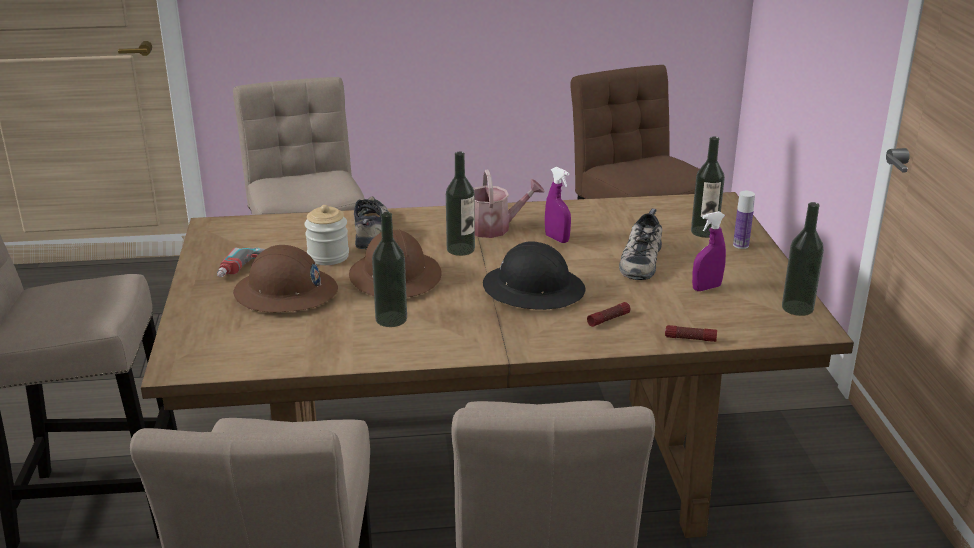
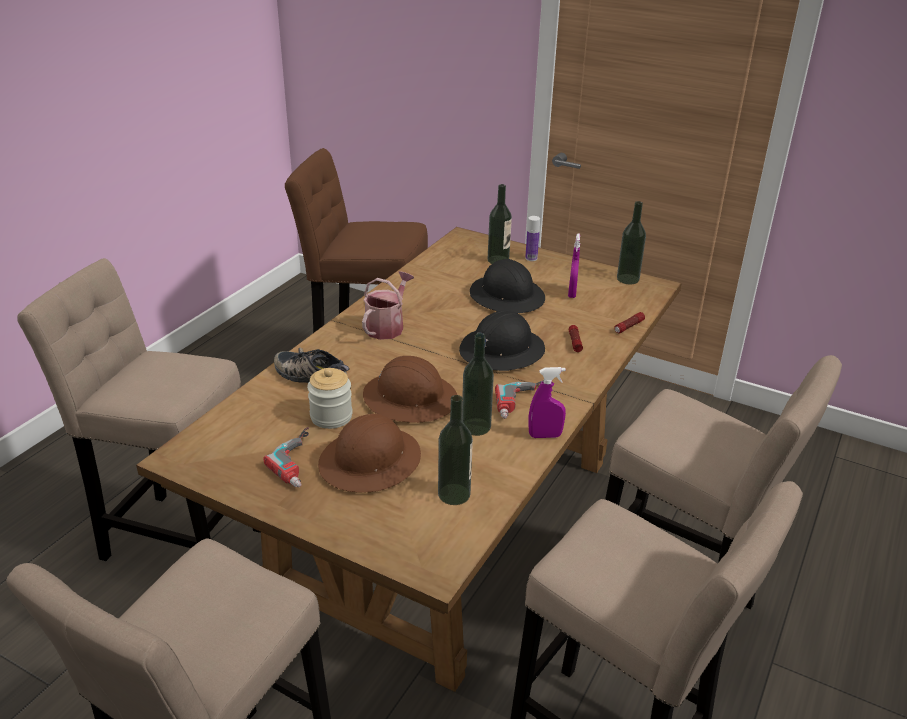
camera: 55 degrees left, 5 degrees up
bottle [446,152,475,256] -> bottle moved to [438,395,473,505]
purple spray bottle [545,167,571,243] -> purple spray bottle moved to [528,367,566,438]
shoe [619,209,662,280] -> black hard hat [470,259,545,313]
none -> power drill [495,380,544,419]

